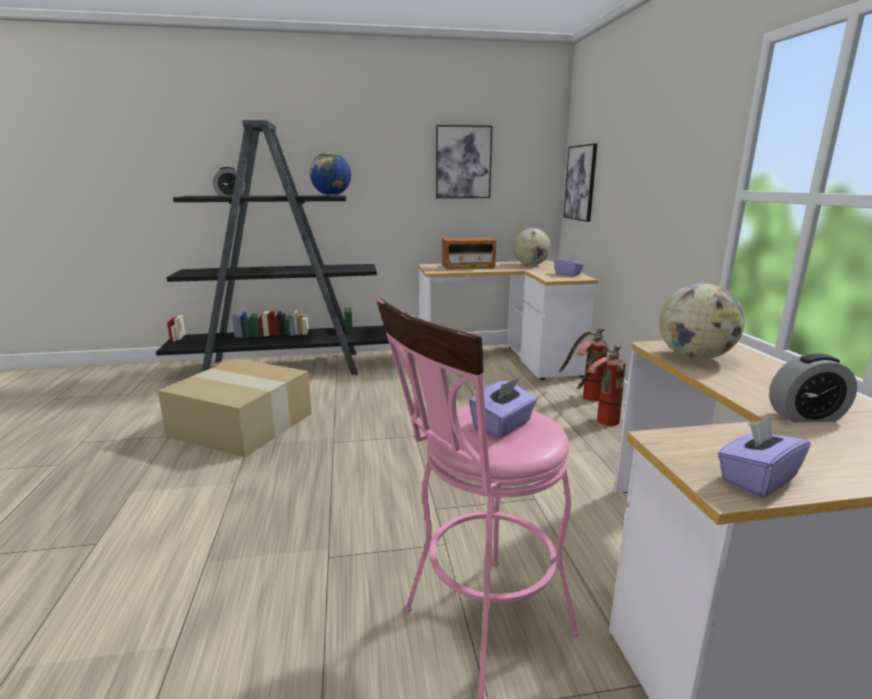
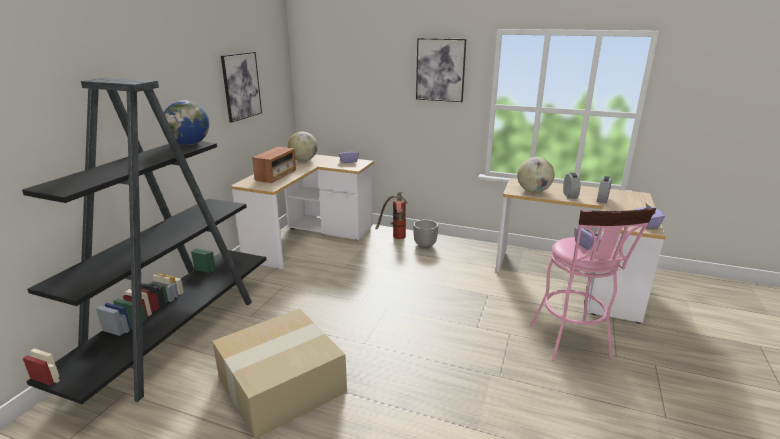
camera: 60 degrees left, 5 degrees up
alarm clock [212,167,245,197] -> alarm clock moved to [563,173,581,199]
picture [563,143,597,222] -> picture moved to [416,38,466,102]
fire extinguisher [577,346,626,426] -> planter [413,220,438,248]

